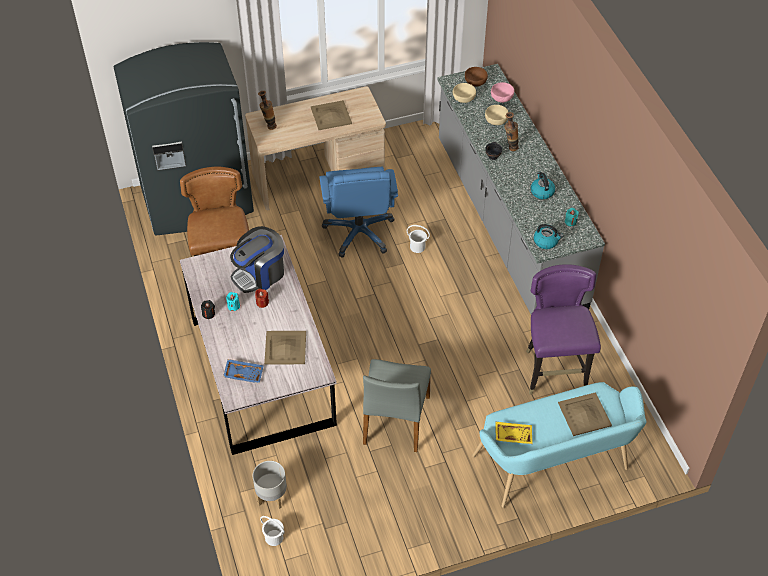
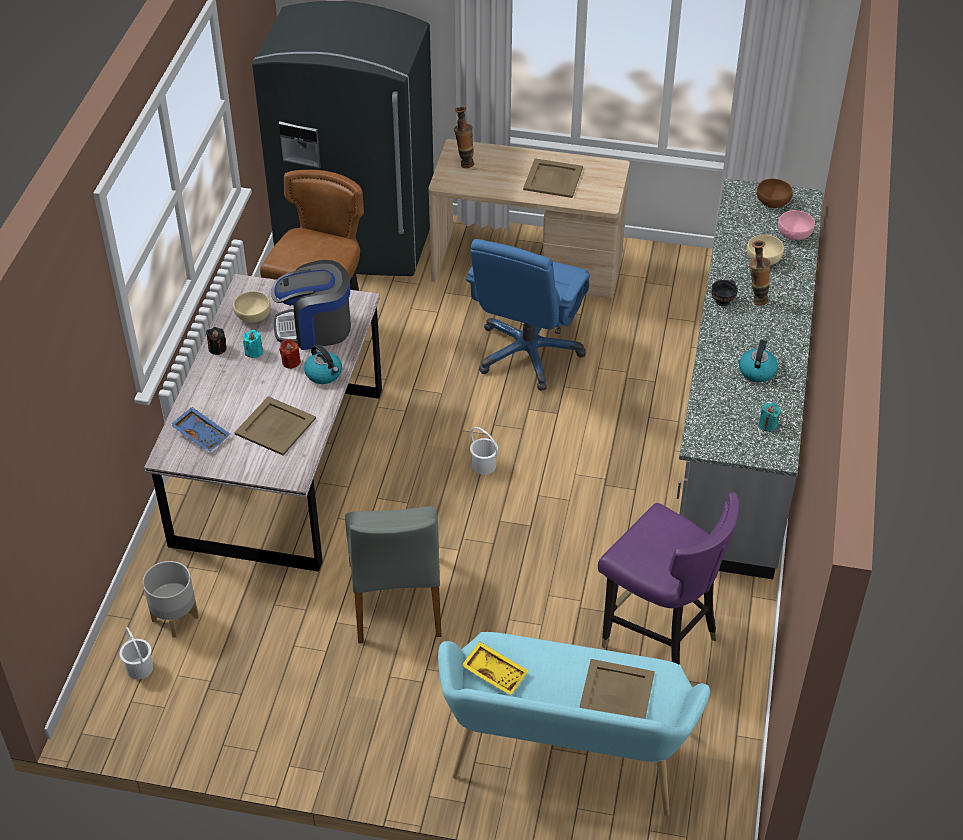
camera: 30 degrees right, 5 degrees down
grey chair [363,359,431,452] -> grey chair turned 45 degrees counterclockwise [345,506,442,643]
white bucket [407,225,430,253] -> white bucket moved to [470,427,498,475]
beige bowl [453,83,476,103] -> beige bowl moved to [233,291,271,323]
purple chair [526,264,601,395] -> purple chair turned 105 degrees clockwise [598,492,739,664]
kettle [533,224,563,249] -> kettle moved to [304,344,342,384]

